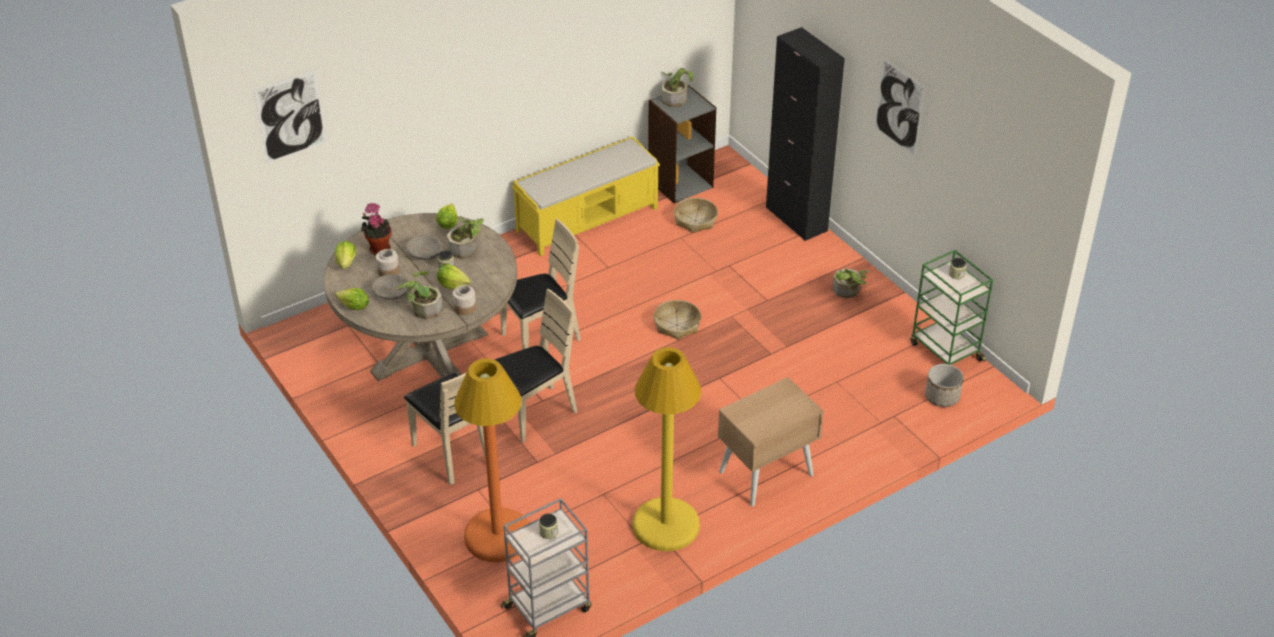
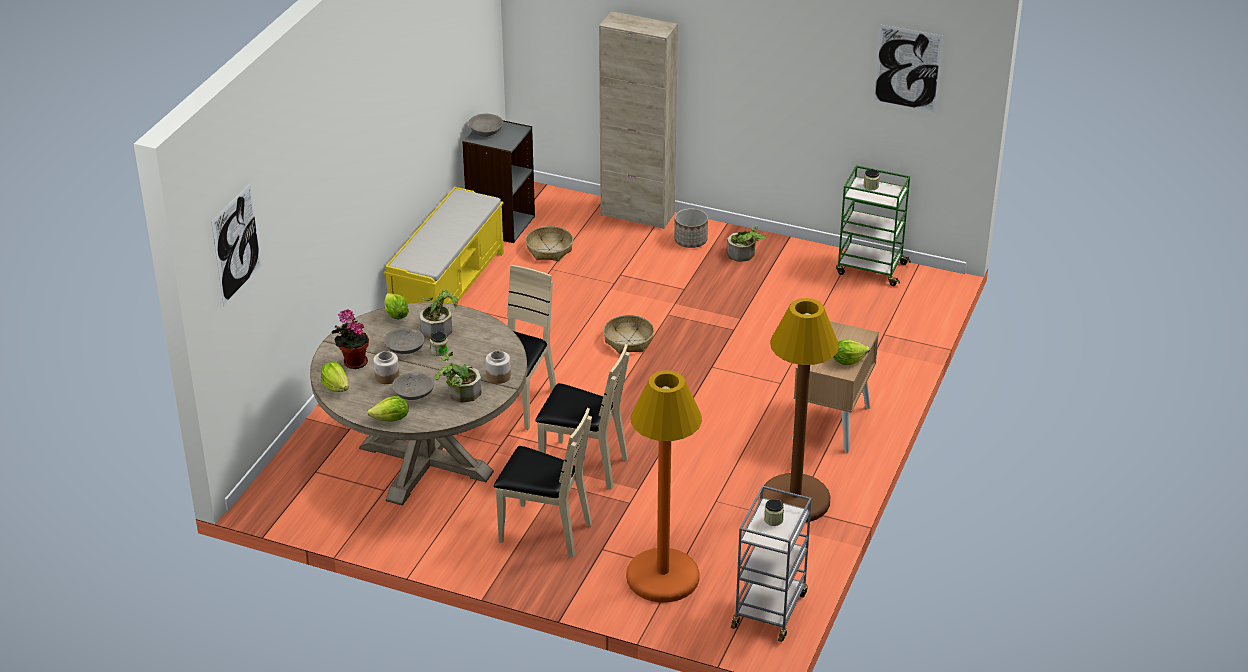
camera: 35 degrees left, 5 degrees down
lettuce [437,264,471,289] -> lettuce moved to [833,340,870,365]
beige chair [495,289,578,443] -> beige chair turned 90 degrees clockwise [535,344,630,489]
yellow floor lamp [632,347,701,551] -> brown floor lamp [760,298,839,523]
potted plant [661,68,693,107] -> grey bowl [468,114,503,137]
black cabinet [766,27,845,241] -> beige cabinet [599,11,678,229]
picture [875,57,925,157] -> picture moved to [873,24,943,113]
planter [925,364,964,407] -> planter moved to [674,208,708,248]

